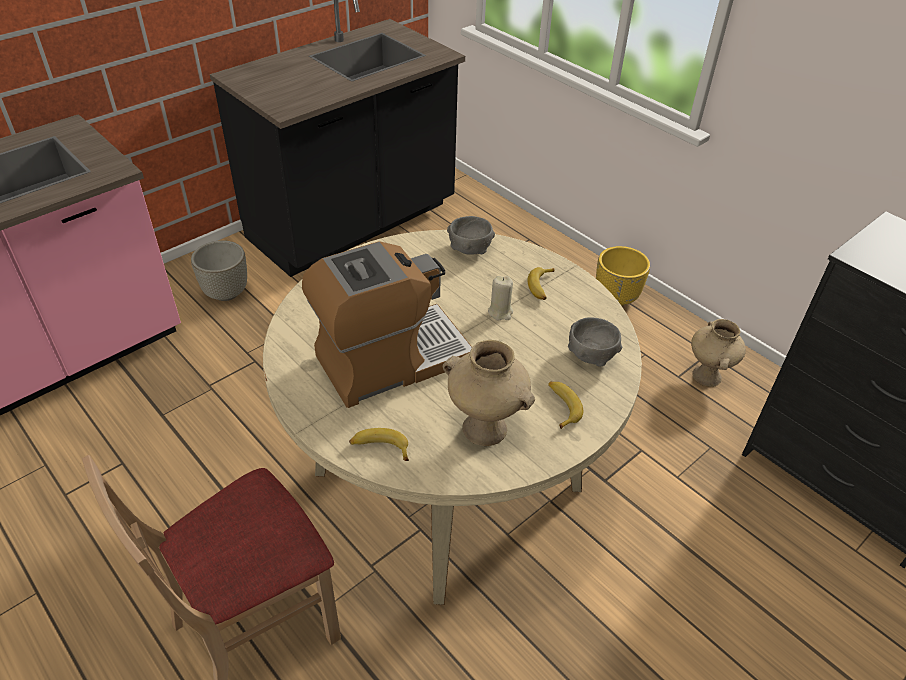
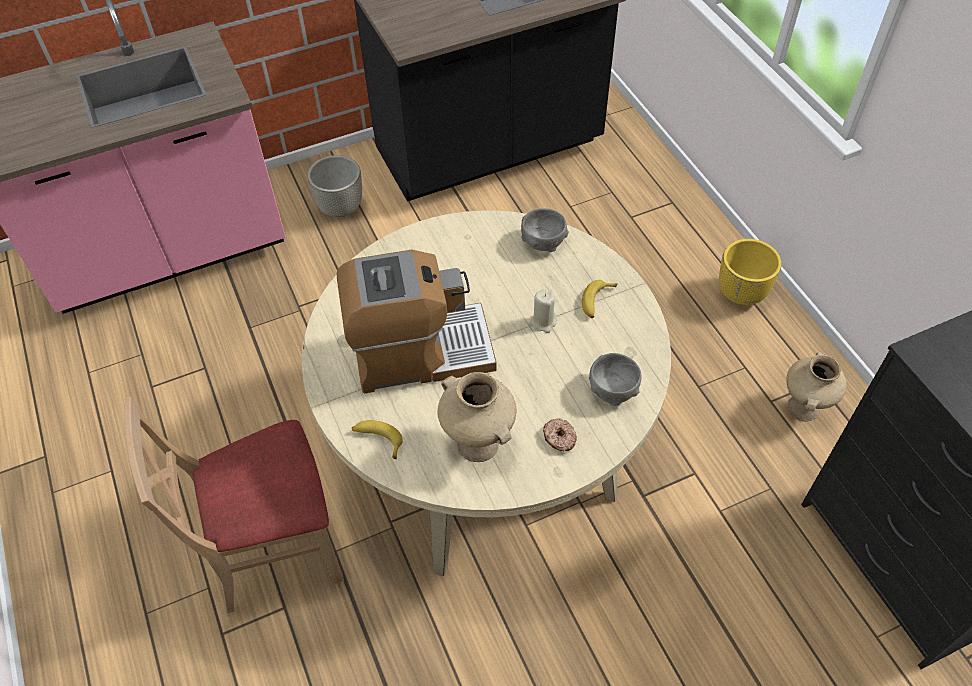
camera: 20 degrees right, 10 degrees up
banana [548,382,583,429] -> donut [543,418,577,451]

